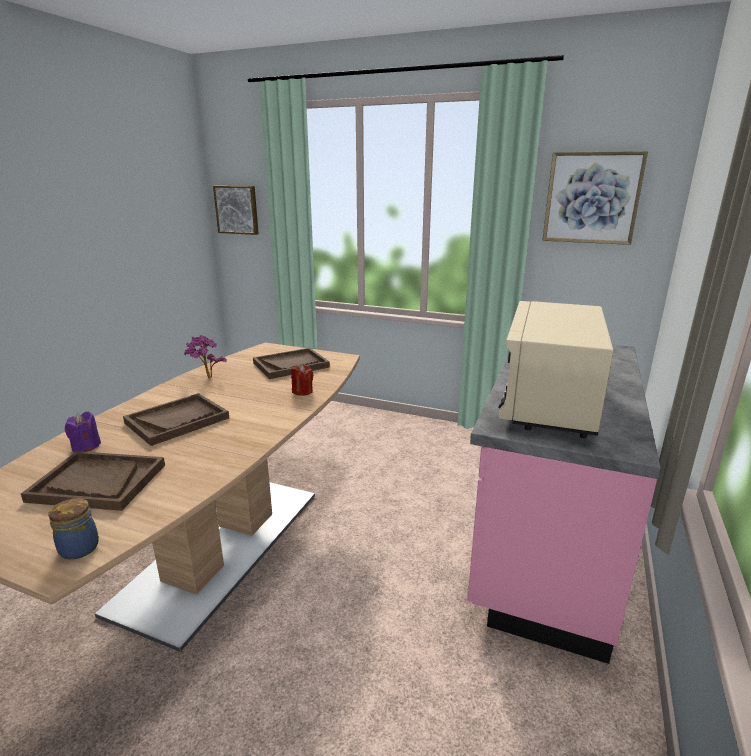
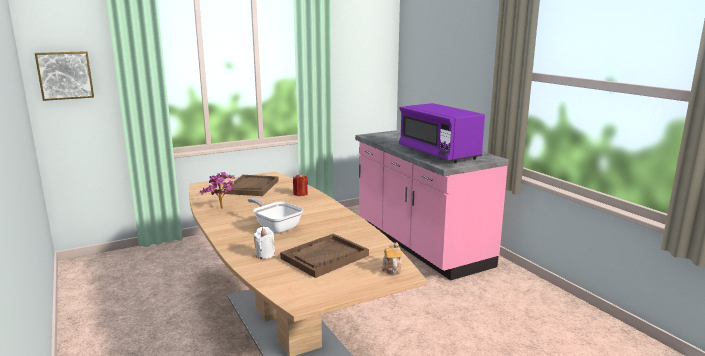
camera: 50 degrees left, 5 degrees down
jar [48,498,99,560] -> teapot [382,242,402,275]
purple candle [65,411,101,452] -> white candle [253,227,275,259]
brown tray [123,393,229,446] -> frying pan [248,198,303,234]
beige microwave [498,301,614,439] -> purple microwave [399,103,485,163]
picture [542,151,648,245] -> none

